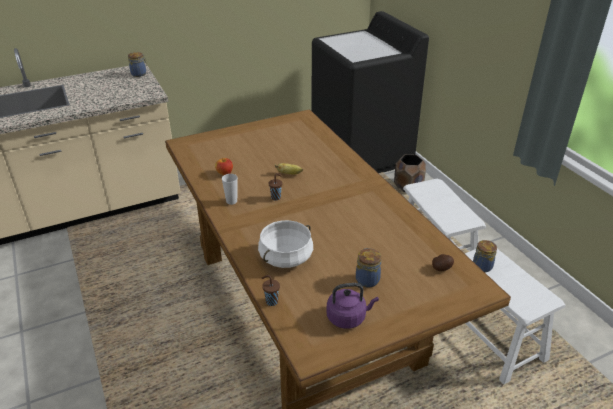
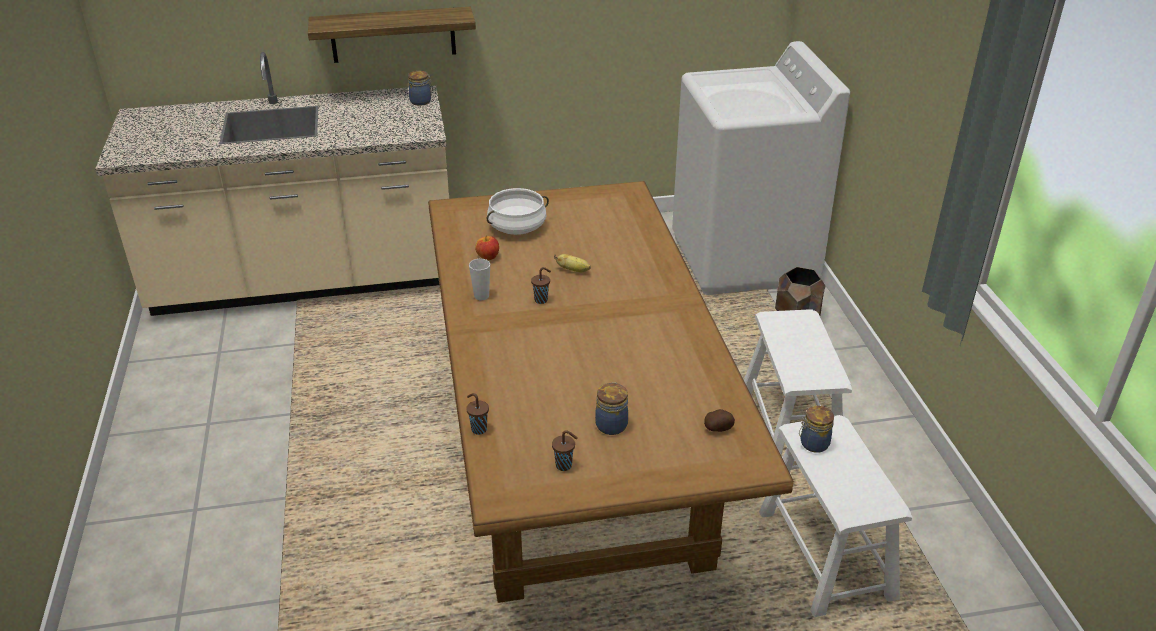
camera: 15 degrees right, 0 degrees up
white cooking pot [258,220,313,268] -> white cooking pot moved to [487,188,549,235]
black washing machine [311,11,429,173] -> white washing machine [672,41,850,295]
purple kettle [327,283,379,329] -> brown cup [552,430,578,471]
none -> shelf [308,7,476,63]

